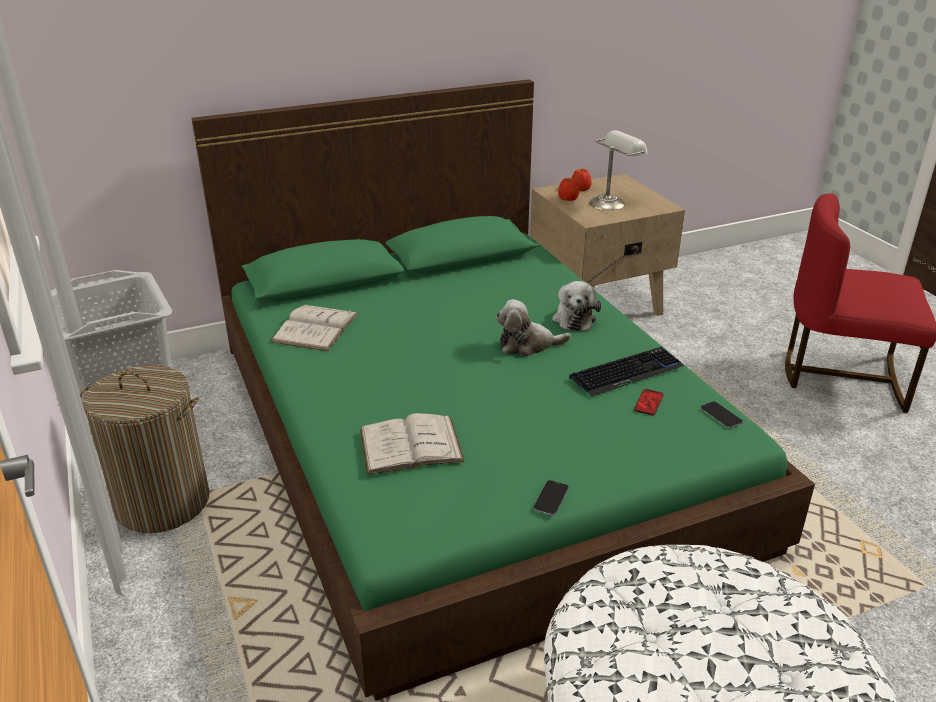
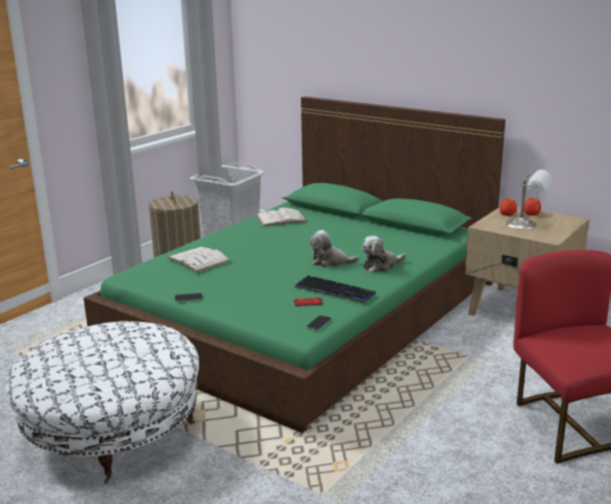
camera: 60 degrees right, 10 degrees down
plush toy [496,299,571,357] -> plush toy turned 45 degrees counterclockwise [309,230,359,267]

